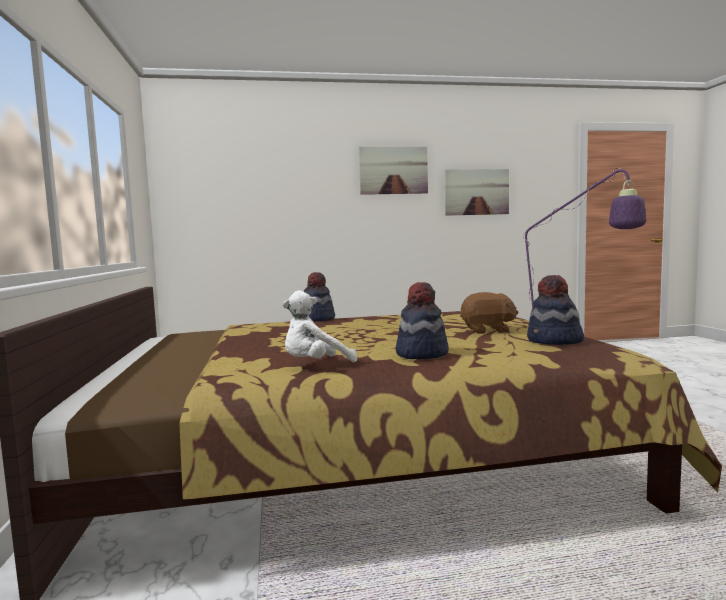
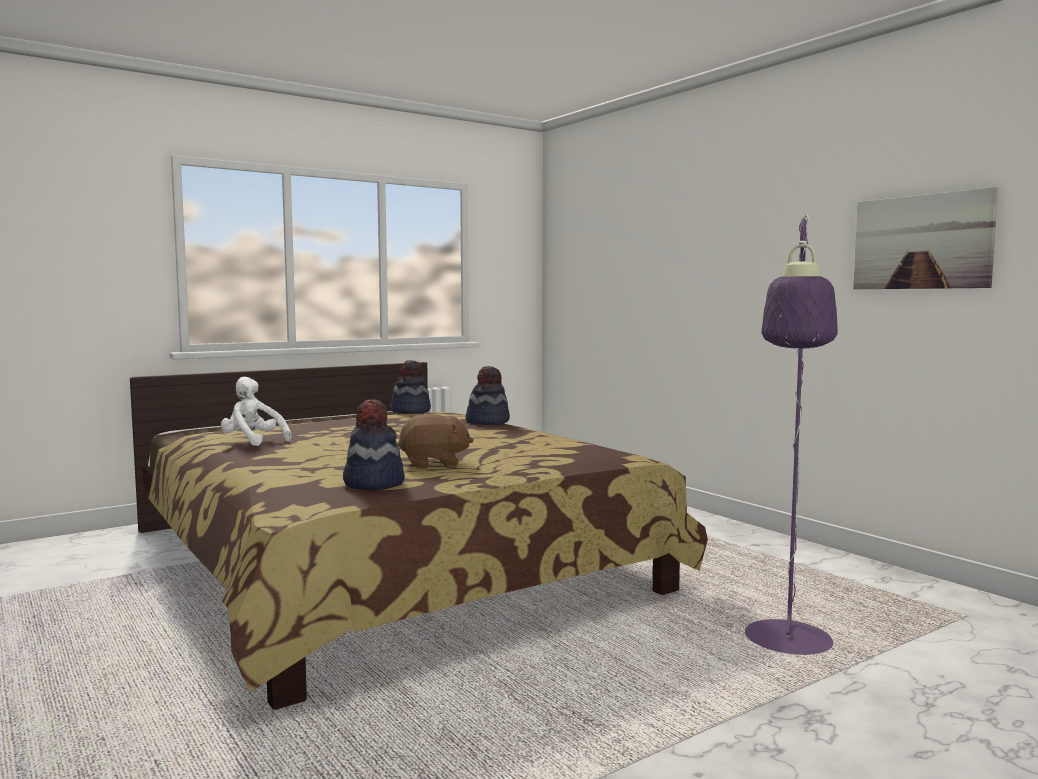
camera: 65 degrees right, 0 degrees up
picture [359,146,428,195] -> none
hat [396,282,449,360] -> hat moved to [390,360,431,414]
brown plush toy [460,292,519,334] -> brown plush toy turned 75 degrees counterclockwise [398,414,474,468]

